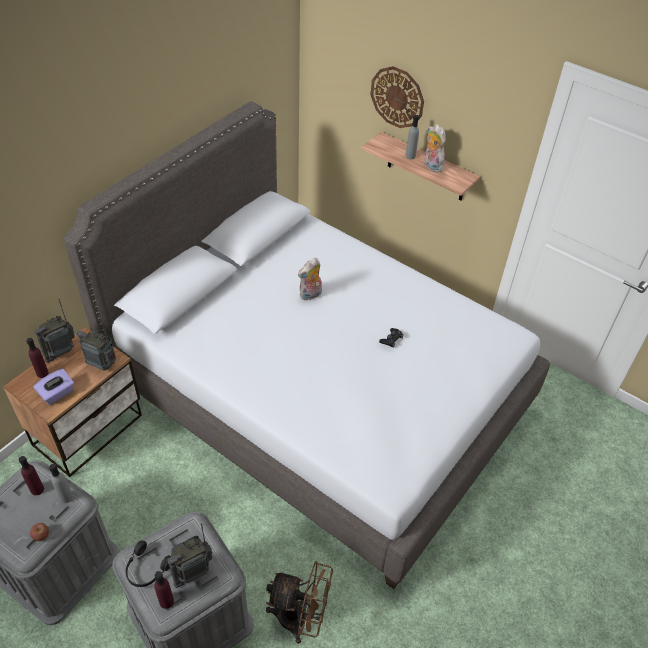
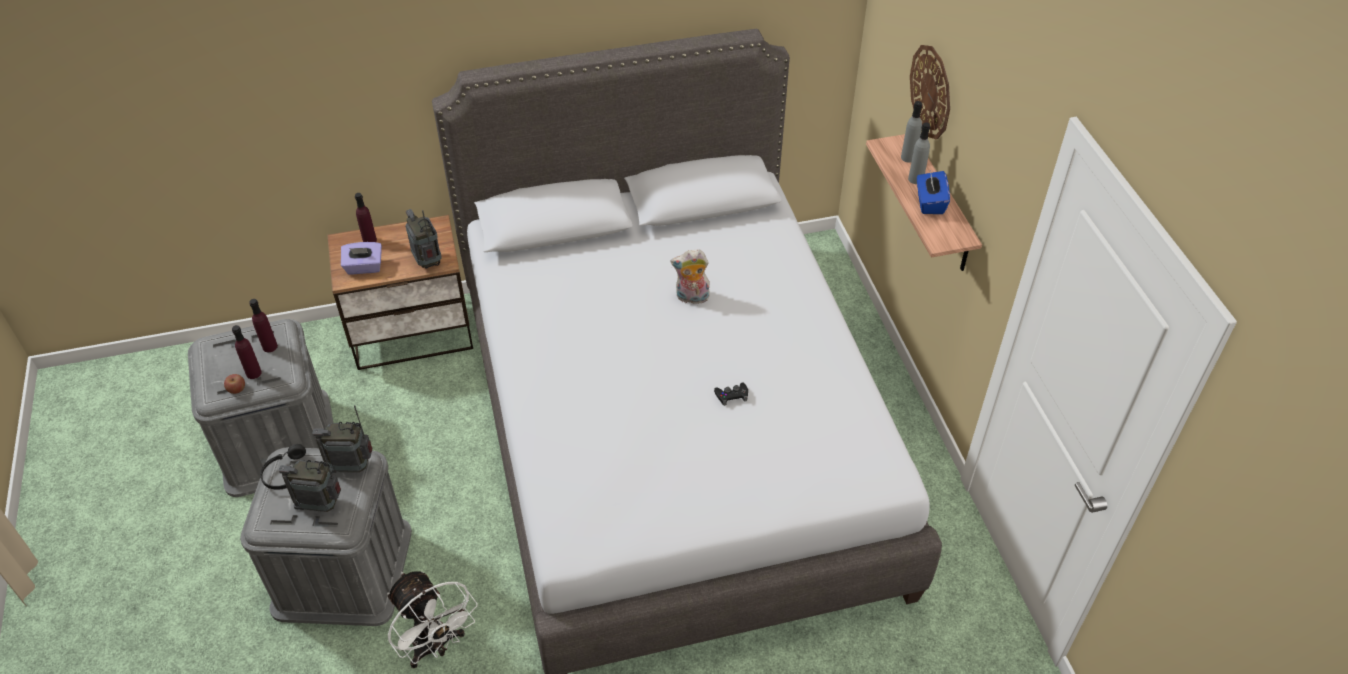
camera: 40 degrees right, 0 degrees up
radio [34,299,75,363] -> radio moved to [312,405,372,473]
grey bottle [49,464,73,503] -> grey bottle moved to [901,101,922,163]
purple bottle [154,571,174,609] -> purple bottle moved to [232,325,262,379]
brown fan [266,561,333,644] -> white fan [387,571,478,668]
plush toy [425,125,446,172] -> blue tissue box [917,170,950,214]

